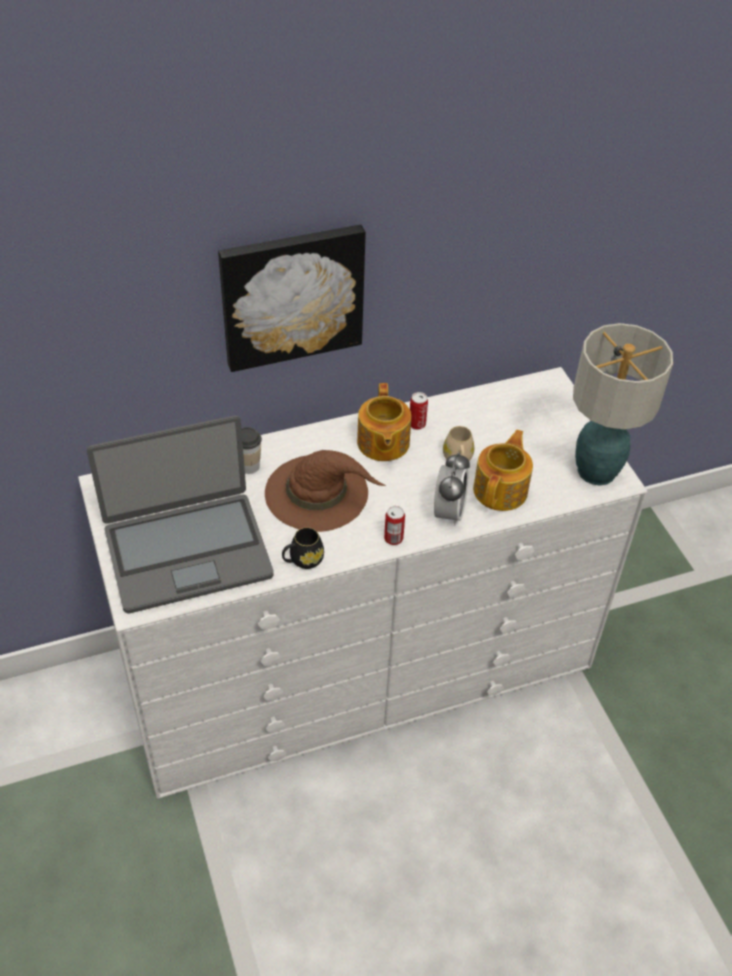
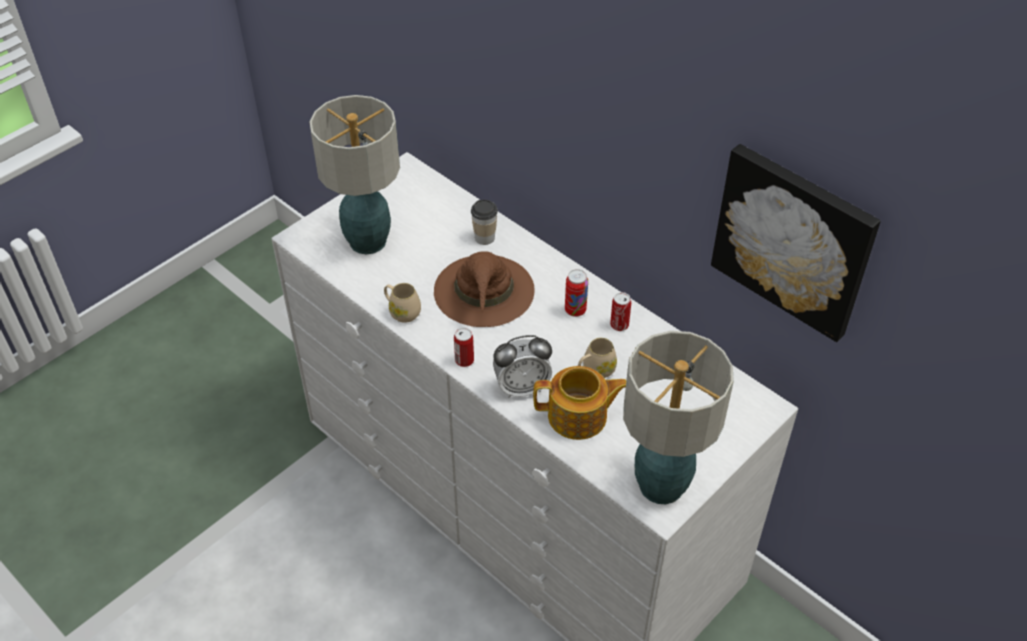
camera: 65 degrees right, 0 degrees up
laptop [87,415,274,614] -> table lamp [309,95,400,254]
picture [218,225,366,372] -> picture moved to [711,144,881,342]
black mug [282,527,324,569] -> beige mug [384,283,421,323]
teapot [357,383,411,461] -> can [565,269,588,317]

